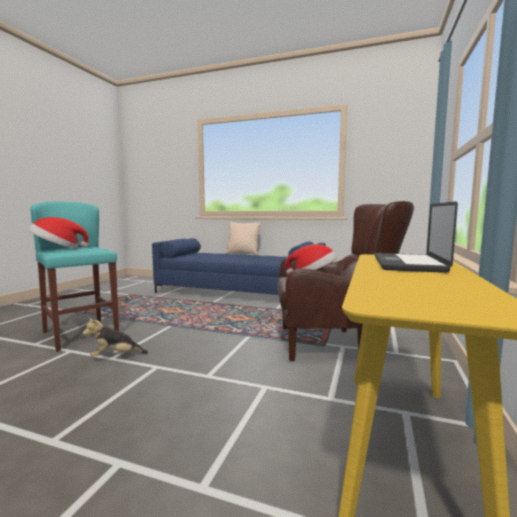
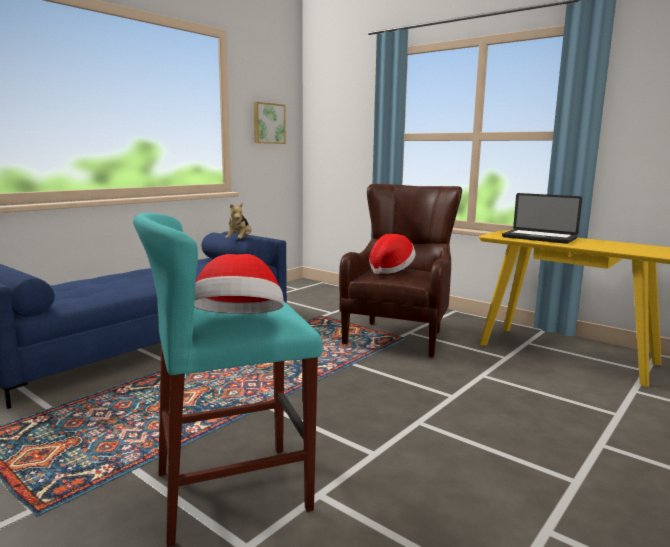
camera: 70 degrees left, 5 degrees up
plush toy [83,317,148,357] -> plush toy moved to [225,203,251,239]
beige pillow [225,222,261,255] -> none
none -> picture [254,102,286,144]

